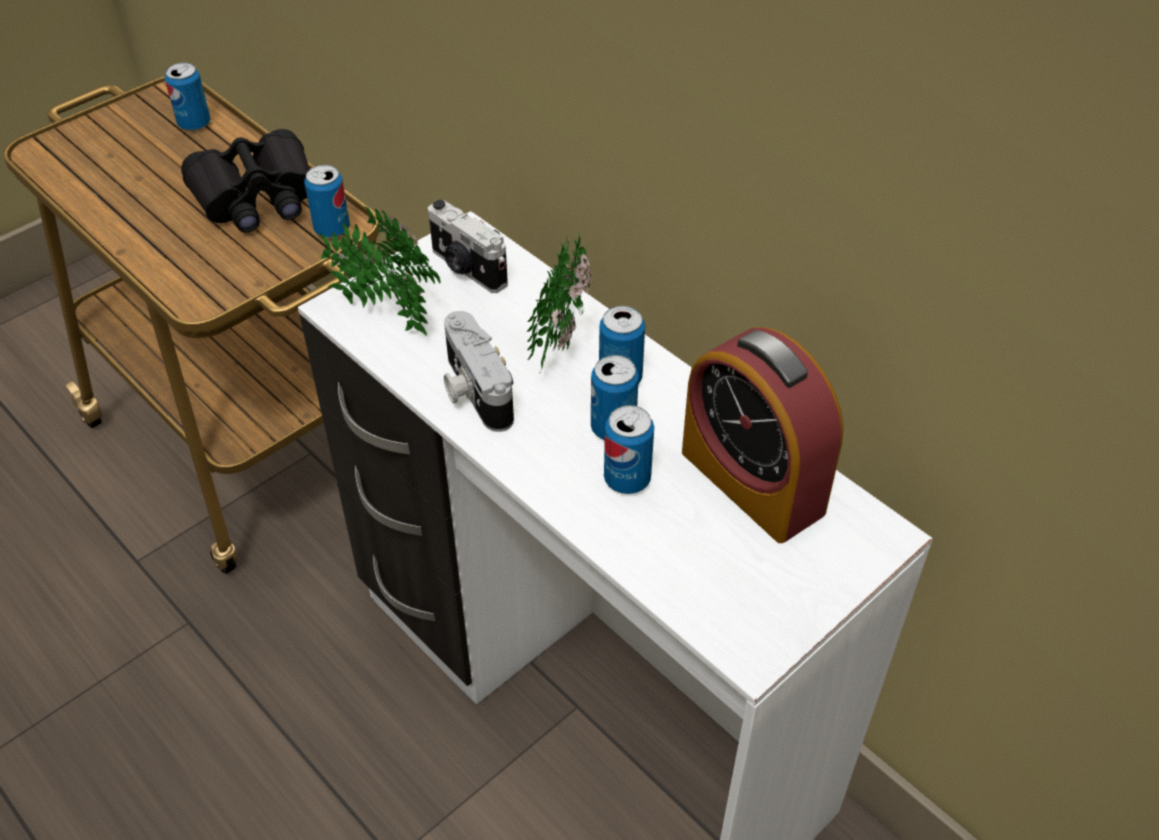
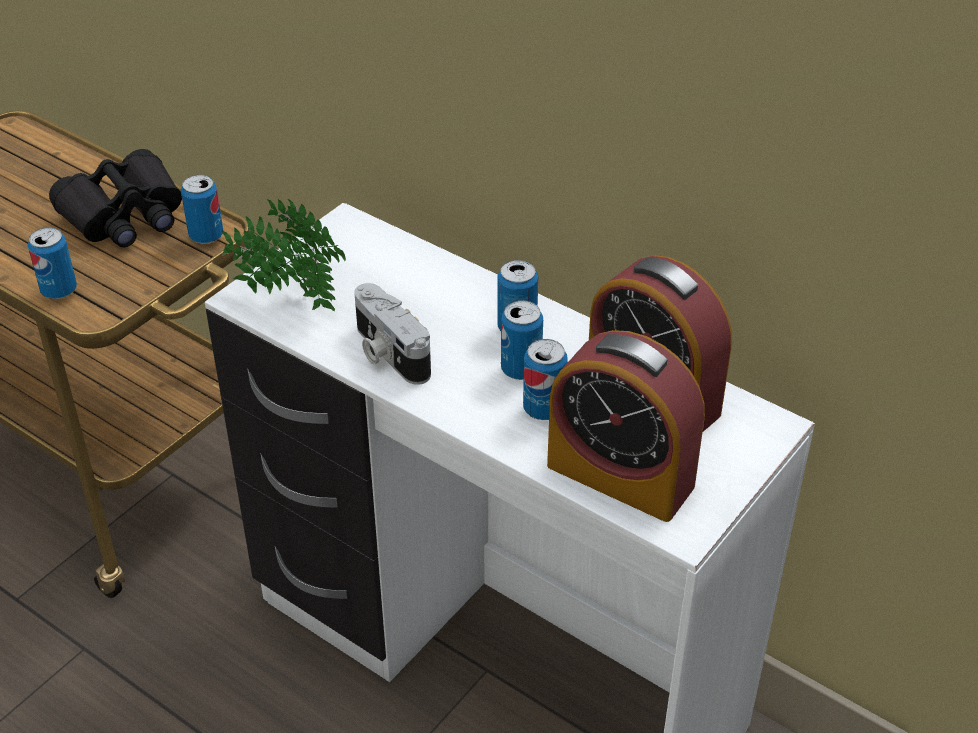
camera: 10 degrees left, 5 degrees down
can [165,62,210,131] -> can moved to [28,227,77,299]
camera [428,200,508,293] -> none
potted plant [527,232,592,373] -> none
none -> alarm clock [547,330,705,522]

